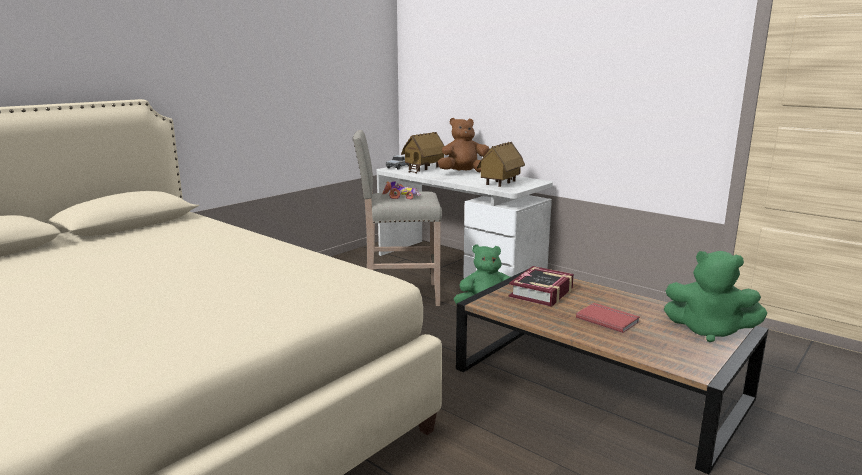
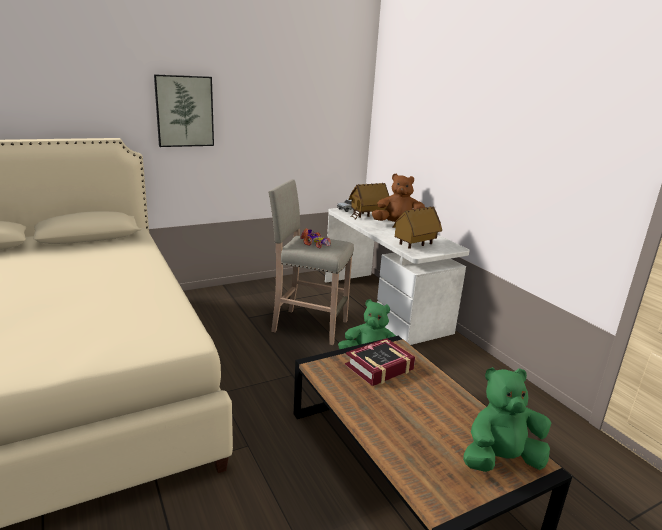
camera: 20 degrees right, 5 degrees up
red book [576,303,640,333] -> none
green plush toy [664,251,767,342] -> green plush toy turned 120 degrees clockwise [463,367,551,472]
none -> picture [154,74,214,147]

